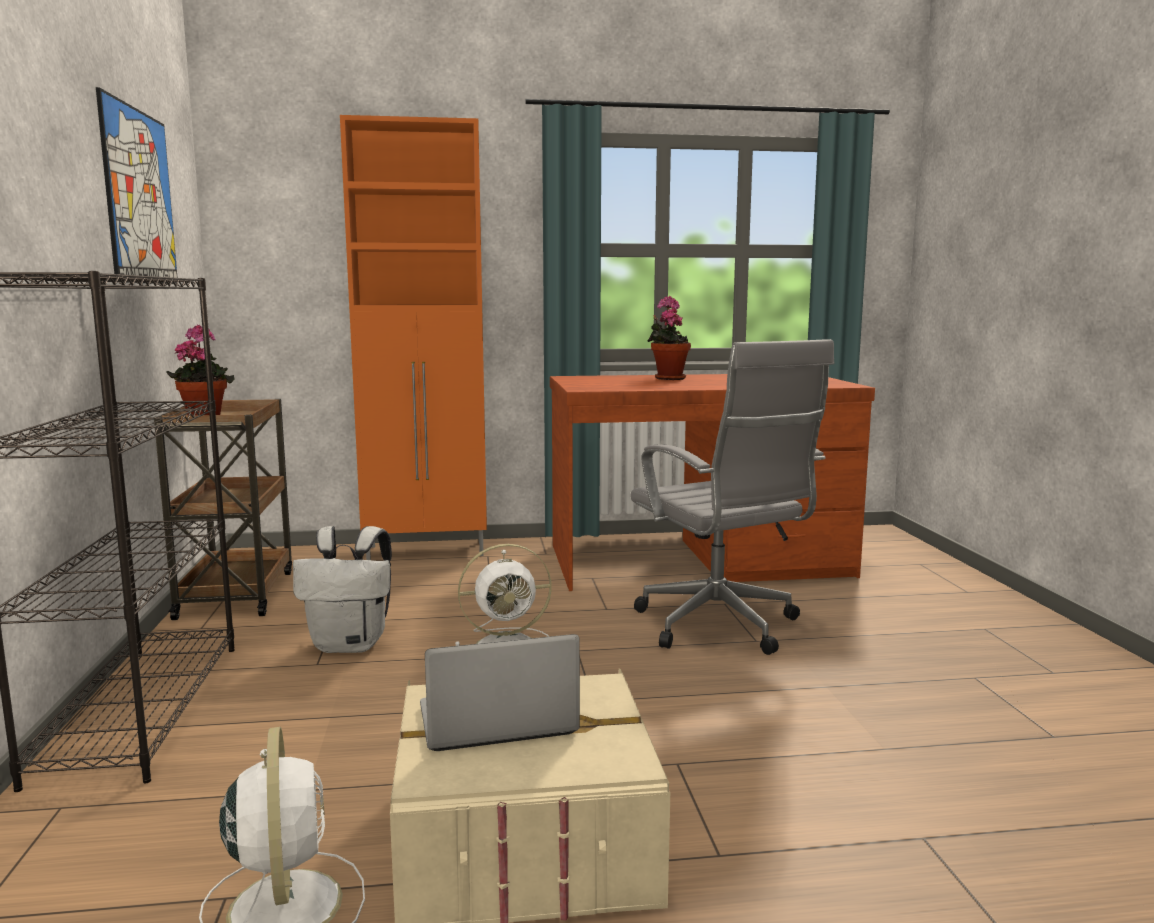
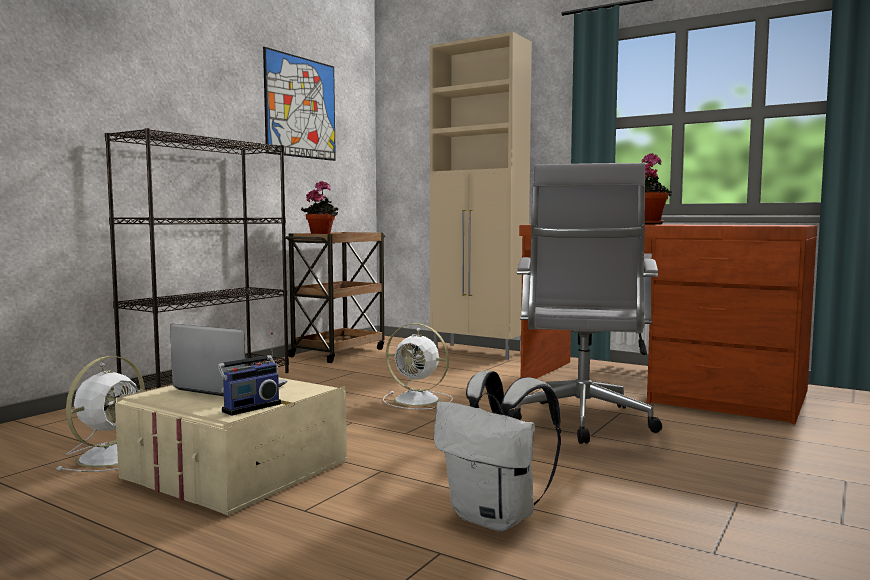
camera: 40 degrees right, 5 degrees down
white backpack [293,526,392,653] -> white backpack moved to [434,370,561,532]
orange cabinet [340,115,487,560] -> beige cabinet [430,32,532,360]
none -> radio [217,332,281,416]

